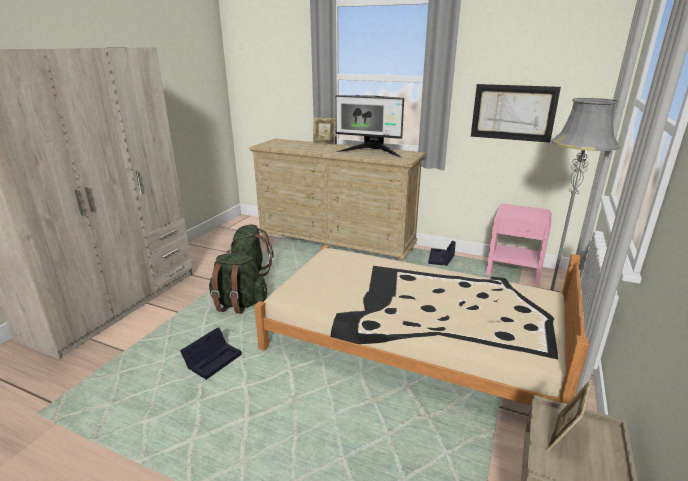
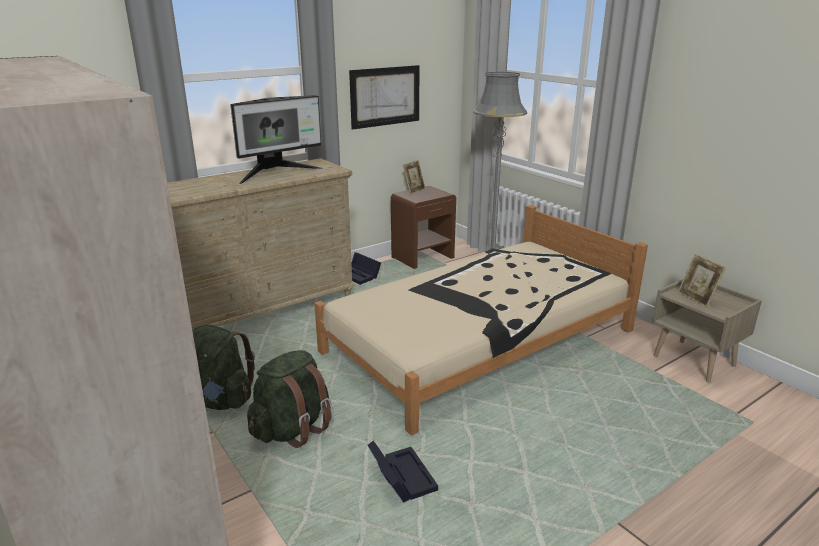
camera: 60 degrees left, 0 degrees up
picture frame [313,118,336,145] -> picture frame moved to [403,160,426,195]
pink nightstand [486,204,551,286] -> brown nightstand [391,186,456,269]

